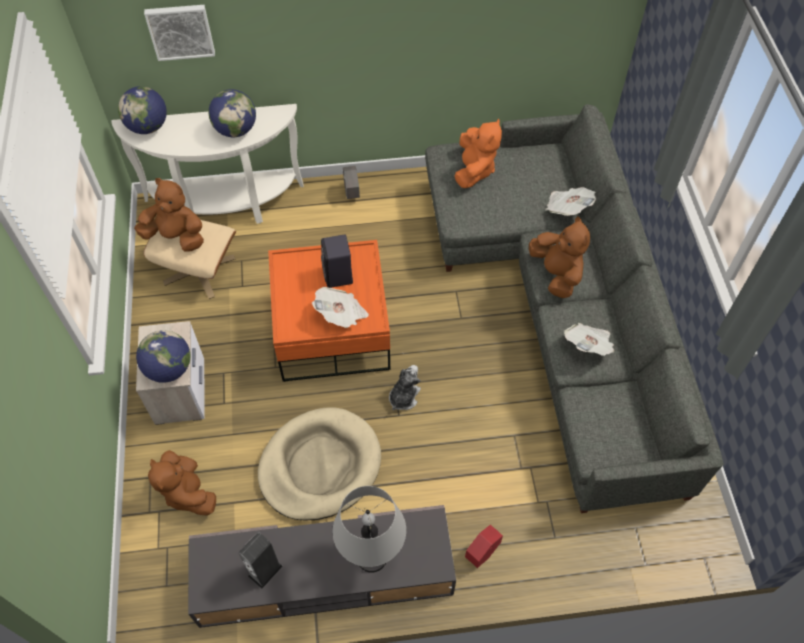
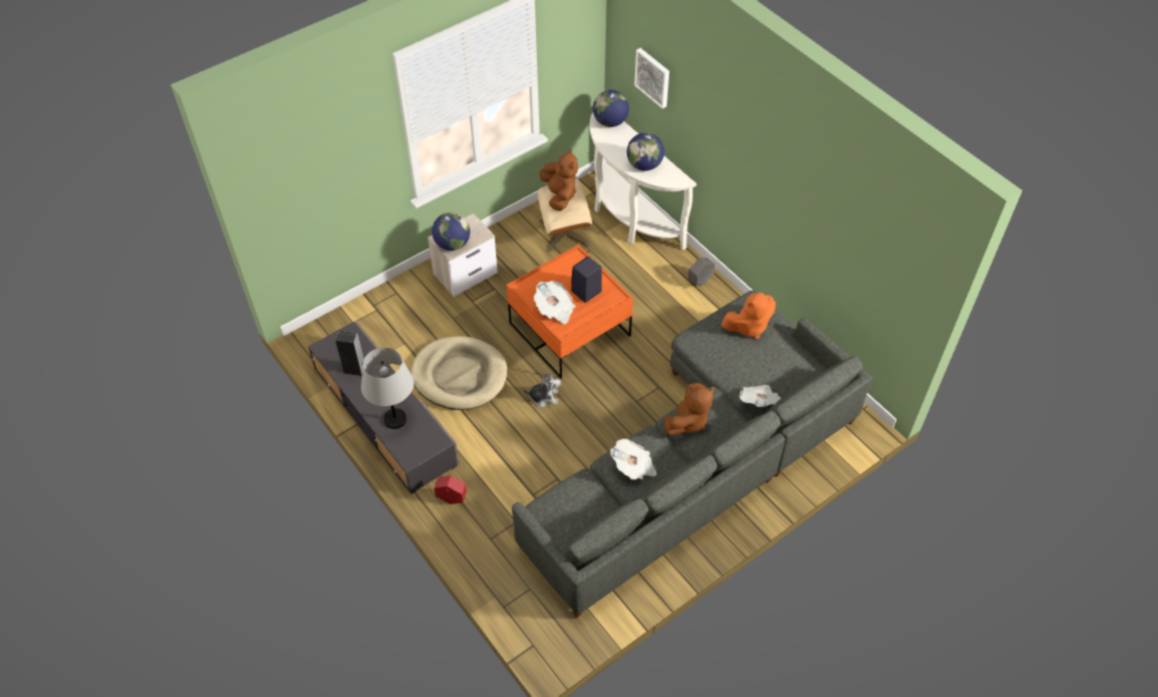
camera: 60 degrees right, 5 degrees down
brown plush toy [148,450,216,515] -> none

